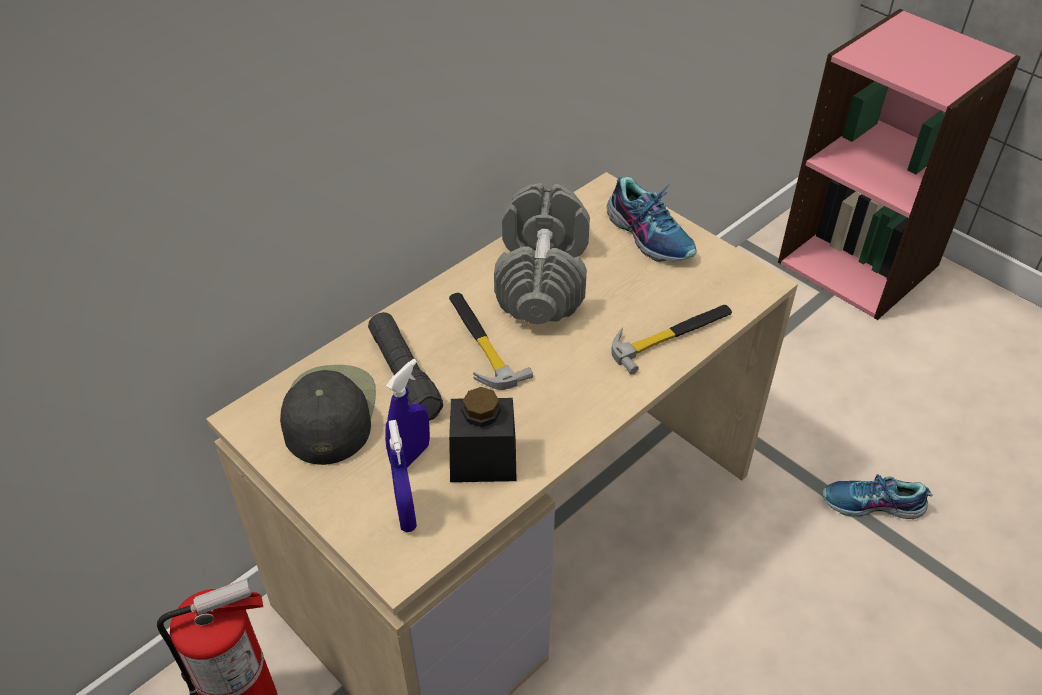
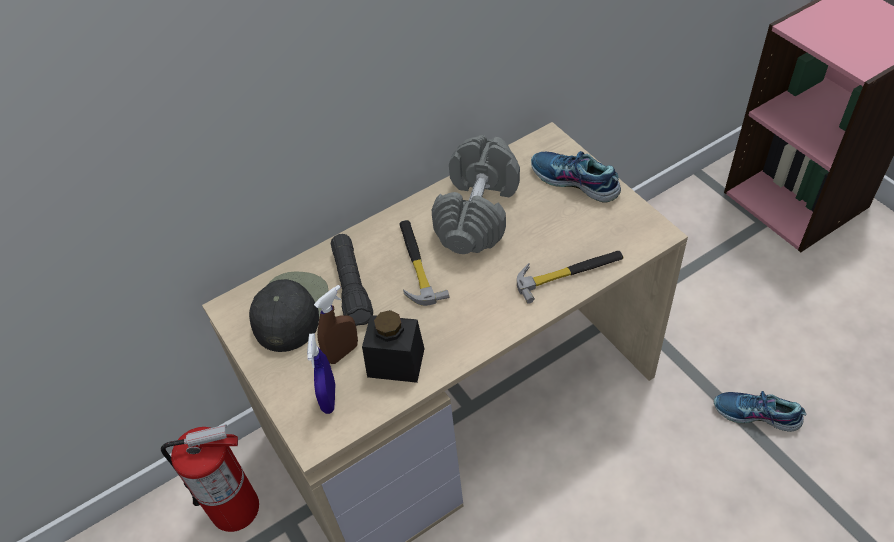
camera: 15 degrees right, 5 degrees up
blue spray bottle [385,359,430,468] -> brown spray bottle [314,285,358,364]
shoe [607,177,697,262] -> shoe turned 150 degrees clockwise [531,151,621,203]

